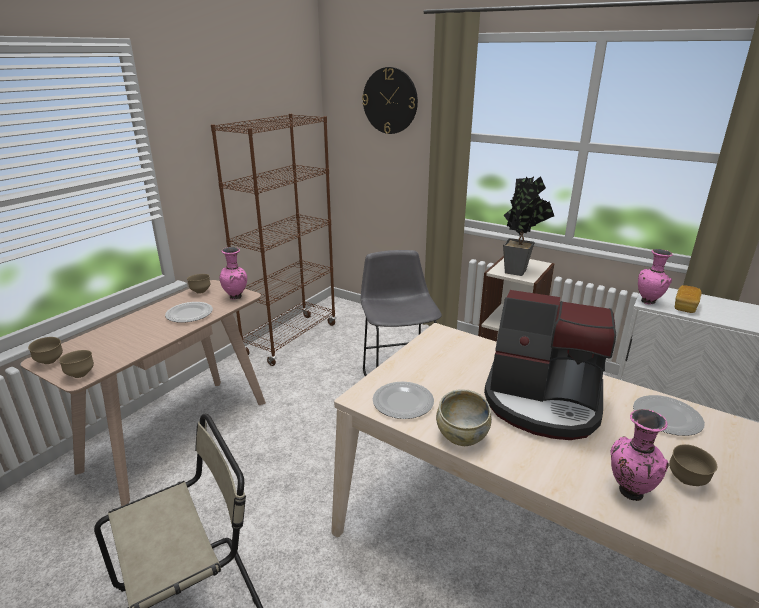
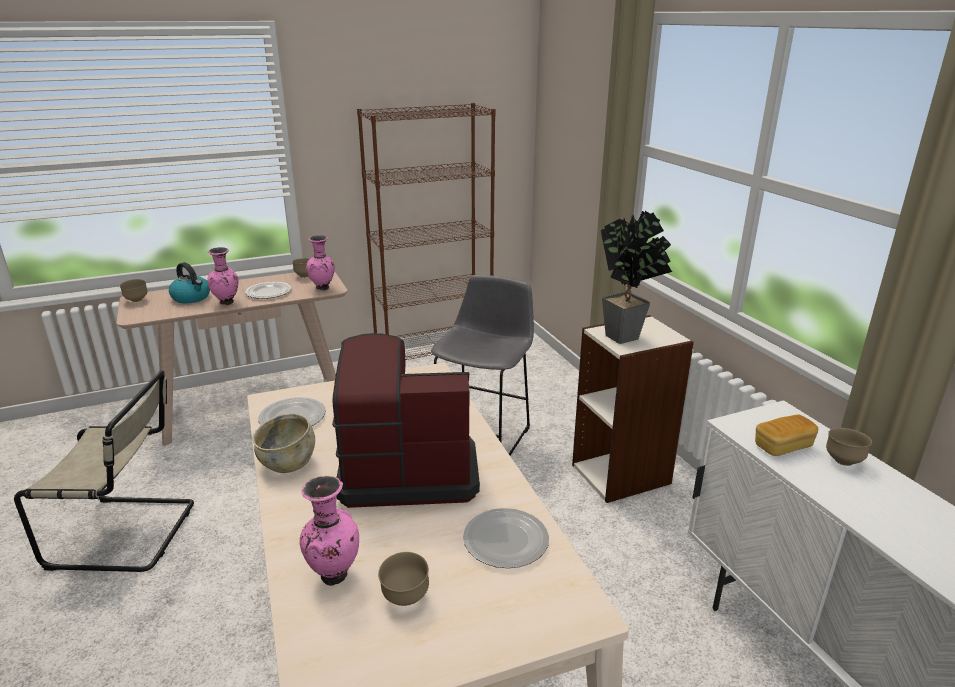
camera: 35 degrees right, 0 degrees up
brown bowl [59,350,94,378] -> brown bowl moved to [826,428,872,466]
wall clock [362,67,418,134] -> none
coffee machine [484,290,616,440] -> coffee machine turned 120 degrees clockwise [332,333,480,508]
pink vase [638,249,673,305] -> pink vase moved to [207,247,238,305]
none -> kettle [169,262,210,303]

